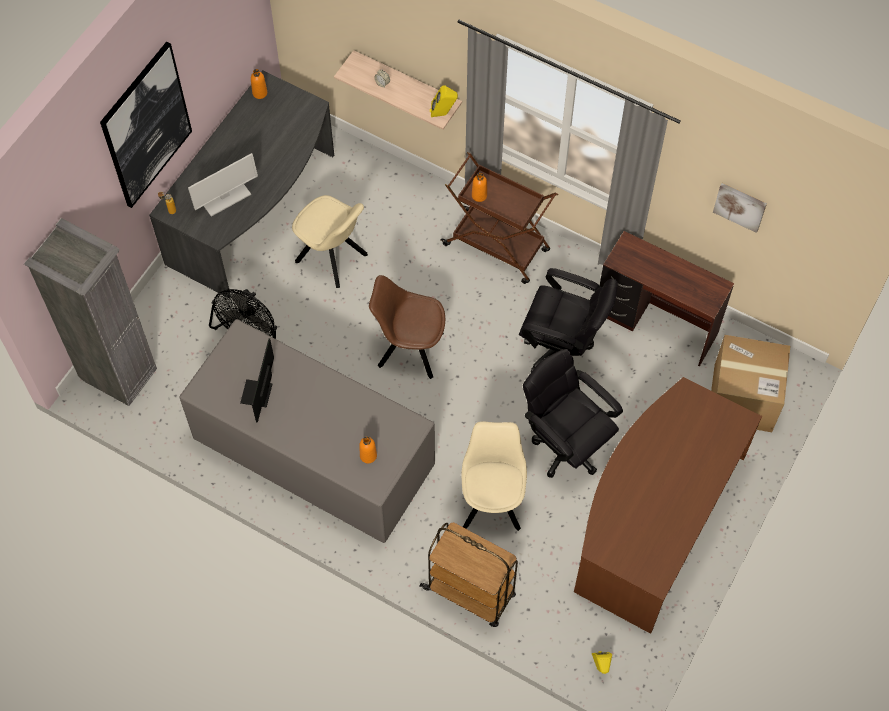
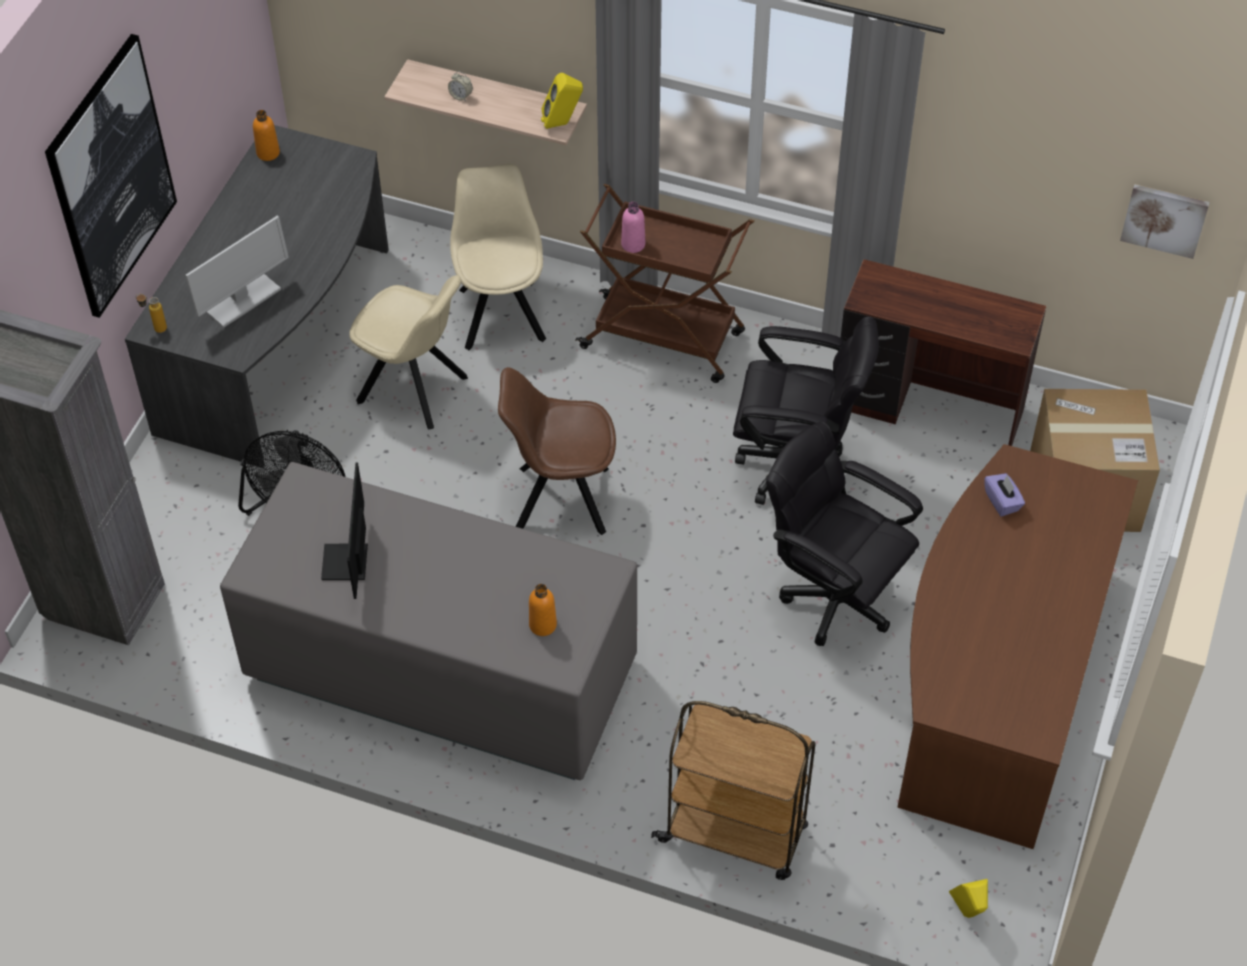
camera: 10 degrees left, 10 degrees down
beige chair [461,421,527,531] -> beige chair moved to [450,164,546,350]
orange bottle [472,173,487,202] -> pink bottle [621,202,645,253]
picture [713,183,767,233] -> picture moved to [1120,184,1210,259]
none -> purple tissue box [984,473,1025,517]

